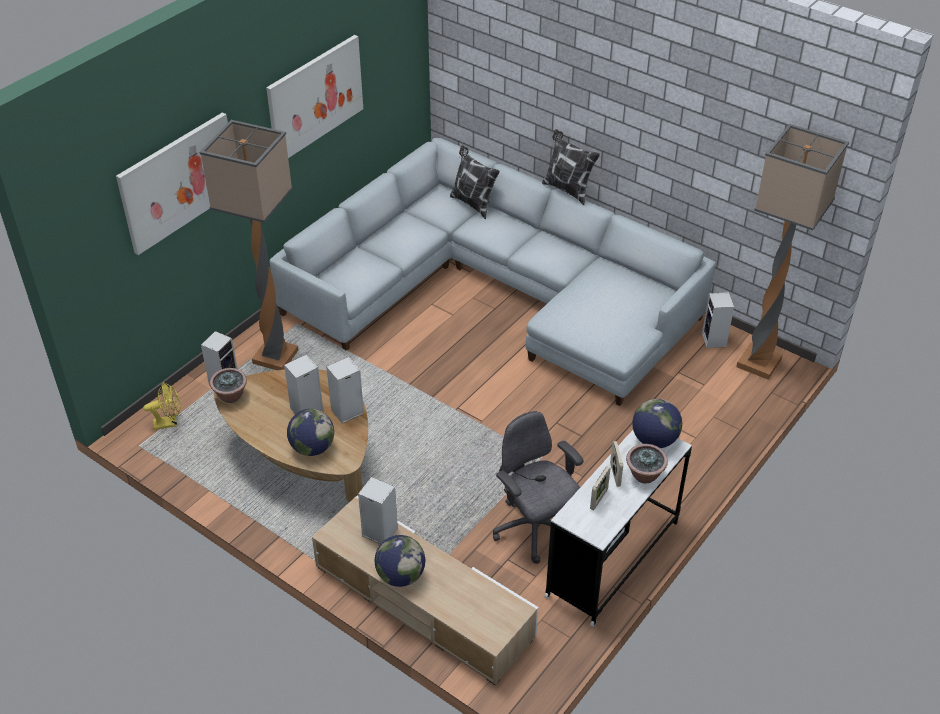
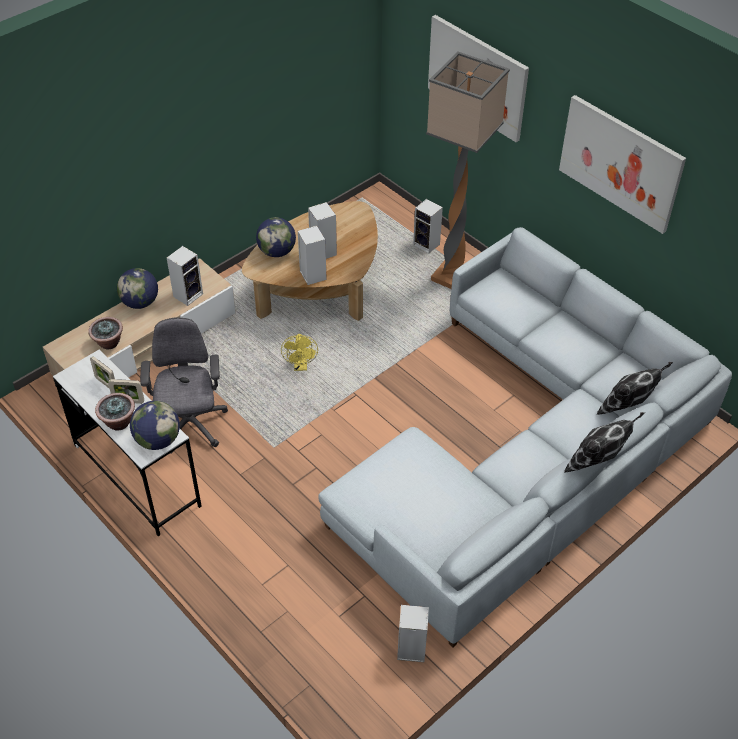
camera: 100 degrees right, 5 degrees up
yellow fan [144,382,180,430] -> yellow fan moved to [281,334,318,371]
potted plant [210,368,247,403] -> potted plant moved to [88,317,123,349]
grey office chair [493,411,584,564] -> grey office chair turned 75 degrees counterclockwise [140,317,228,454]
floor lamp [736,124,849,380] -> none

